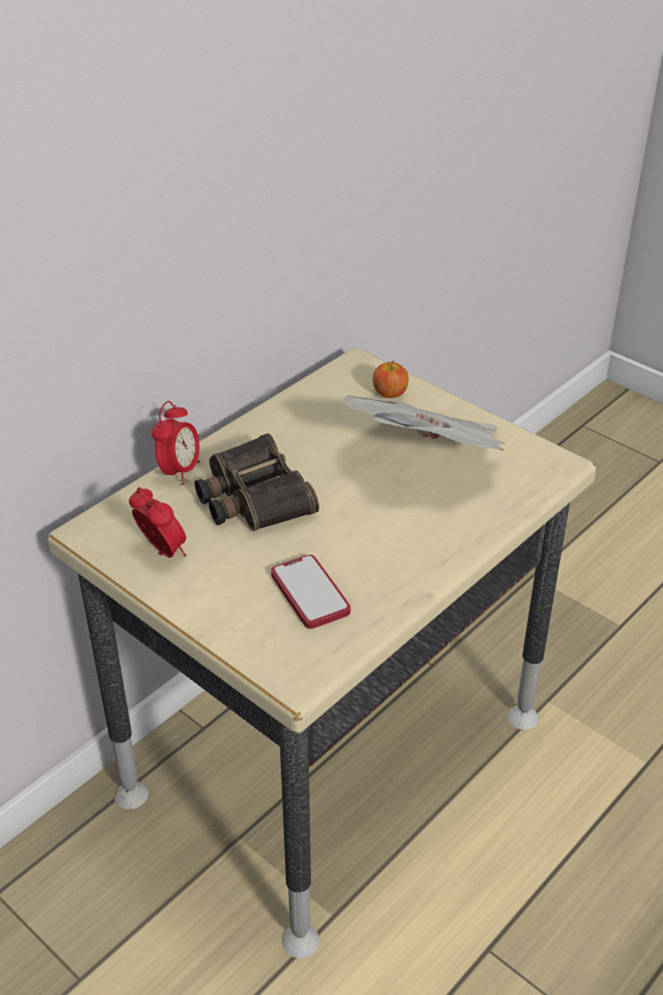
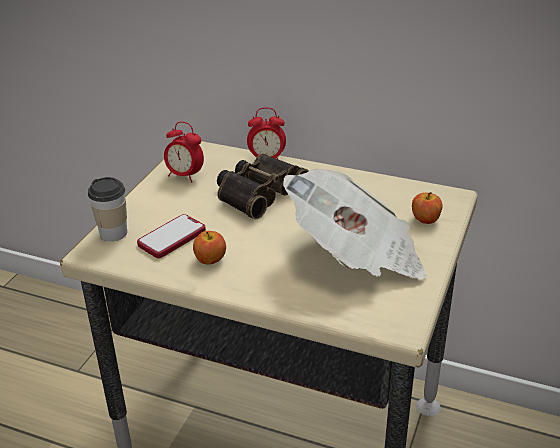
camera: 70 degrees right, 5 degrees down
alarm clock [129,487,187,558] -> alarm clock turned 90 degrees clockwise [164,122,204,183]
none -> cup [88,177,127,242]
none -> apple [193,231,226,264]

